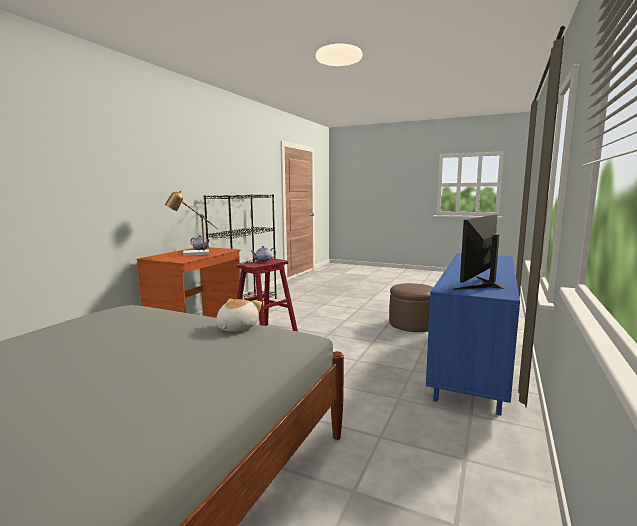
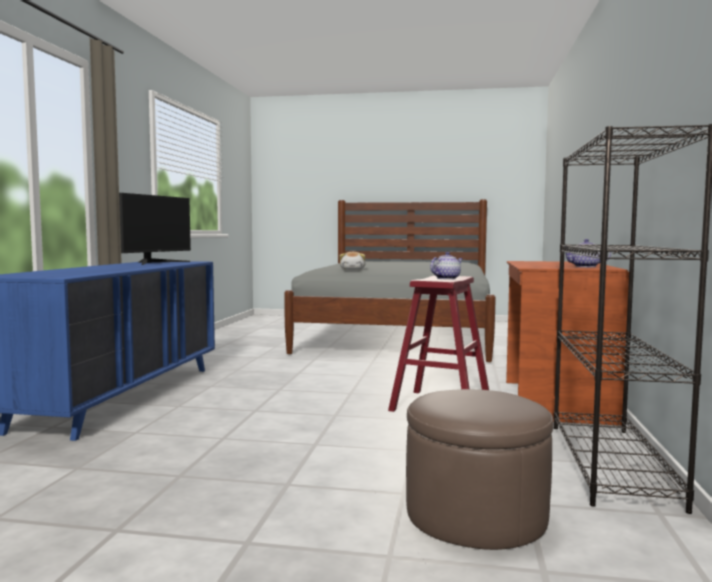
camera: 165 degrees right, 5 degrees down
table lamp [165,190,219,256] -> none
brown ottoman [389,283,433,332] -> brown ottoman moved to [406,389,554,550]

